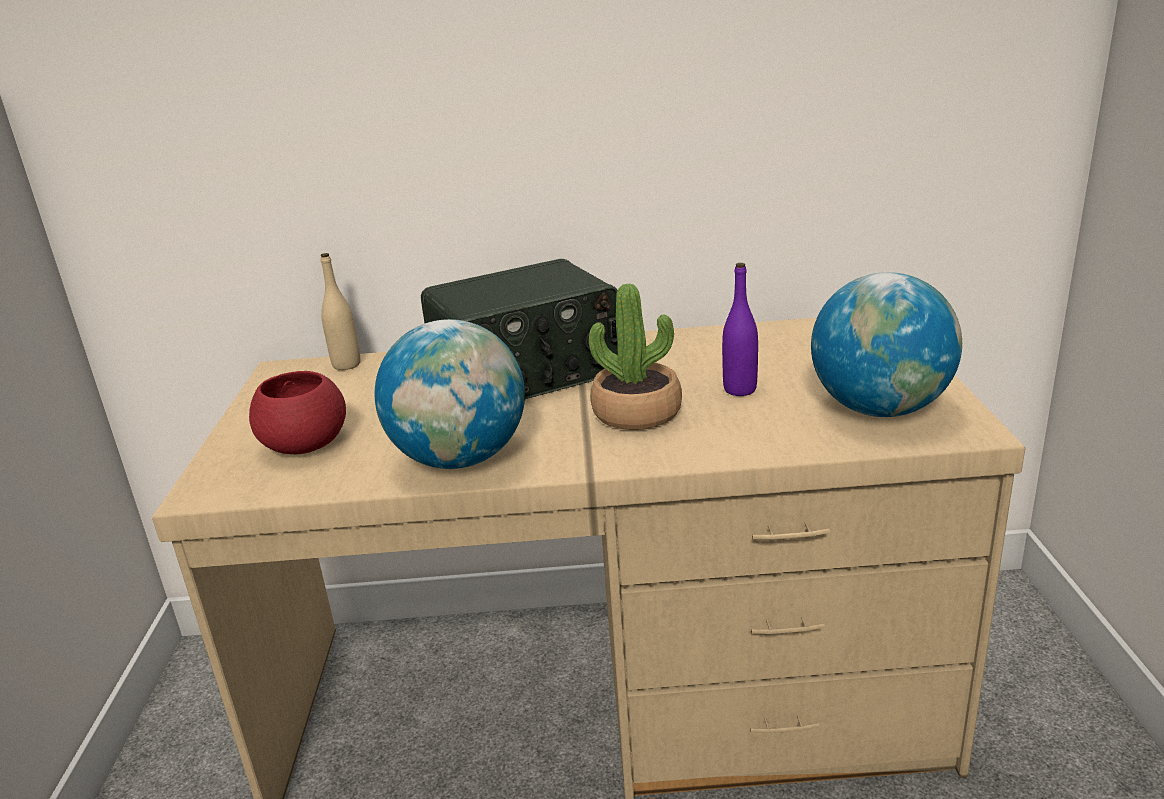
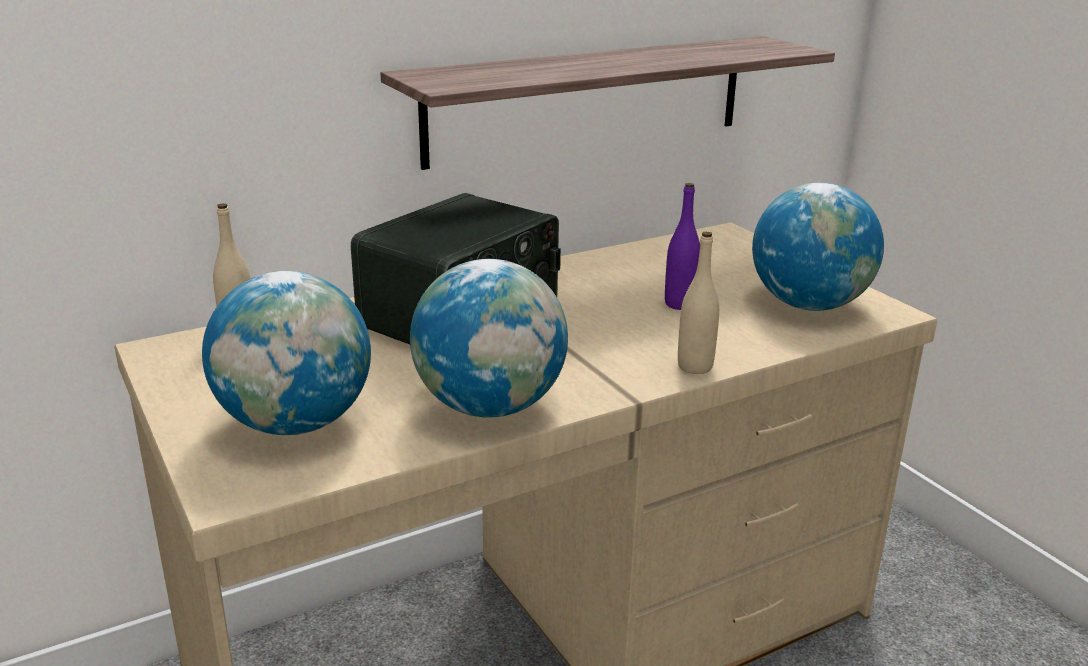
camera: 30 degrees left, 0 degrees up
red bowl [249,371,346,454] -> globe [202,271,371,435]
potted plant [589,284,682,430] -> none
none -> shelf [380,36,835,170]
none -> beige bottle [678,232,719,374]

